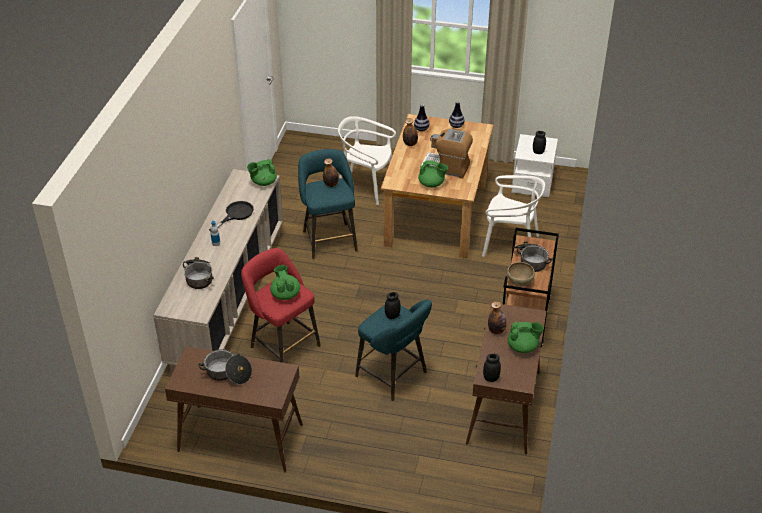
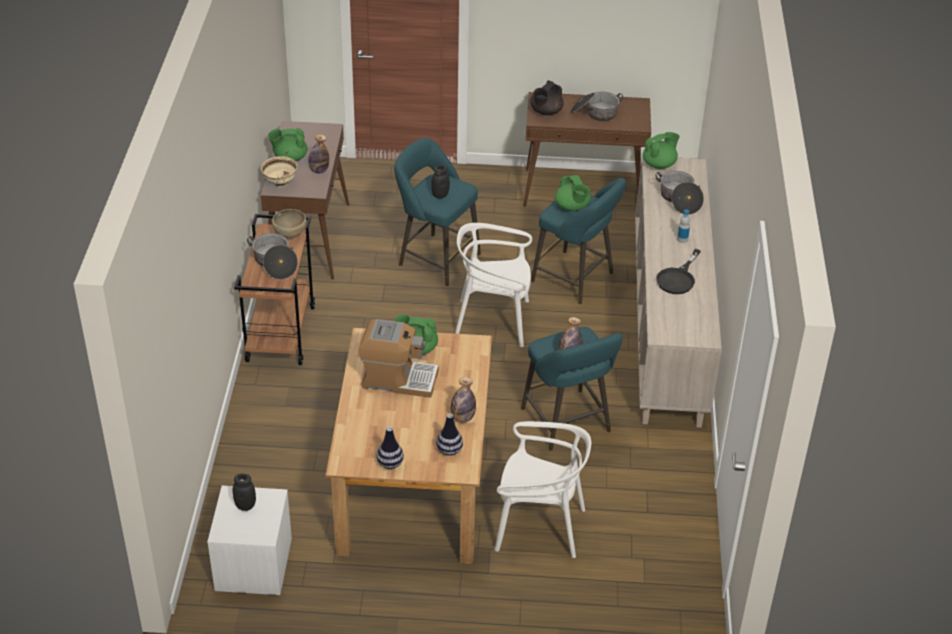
camera: 170 degrees right, 0 degrees up
red stool [241,248,321,363] -> turquoise stool [531,178,626,304]
green teapot [247,159,277,186] -> green teapot moved to [643,132,680,169]
white chair [482,175,545,257] -> white chair moved to [455,223,532,347]
black jar [483,354,501,382] -> none
none -> beige bowl [261,156,297,187]
none -> black teapot [530,80,564,115]

